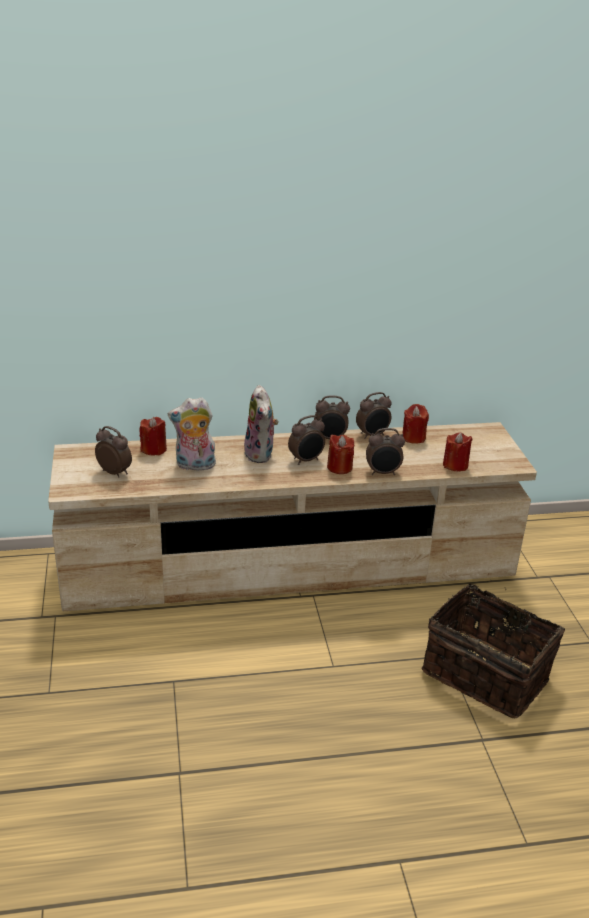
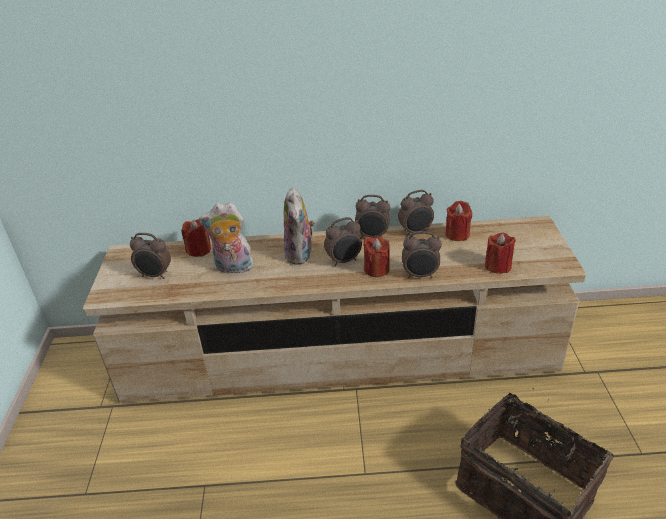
camera: 10 degrees right, 5 degrees up
alarm clock [95,426,132,478] -> alarm clock turned 150 degrees clockwise [130,233,171,279]

